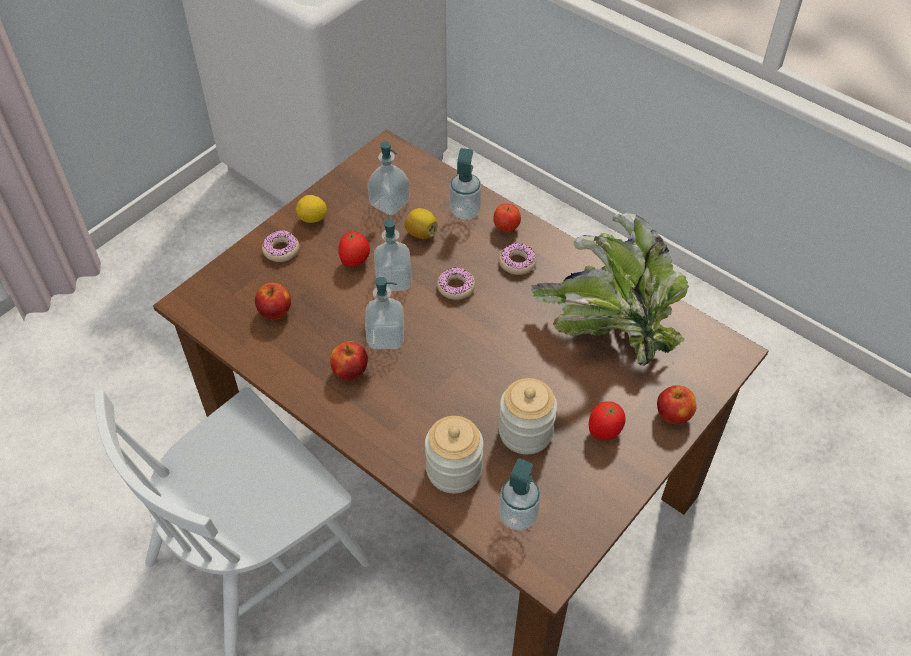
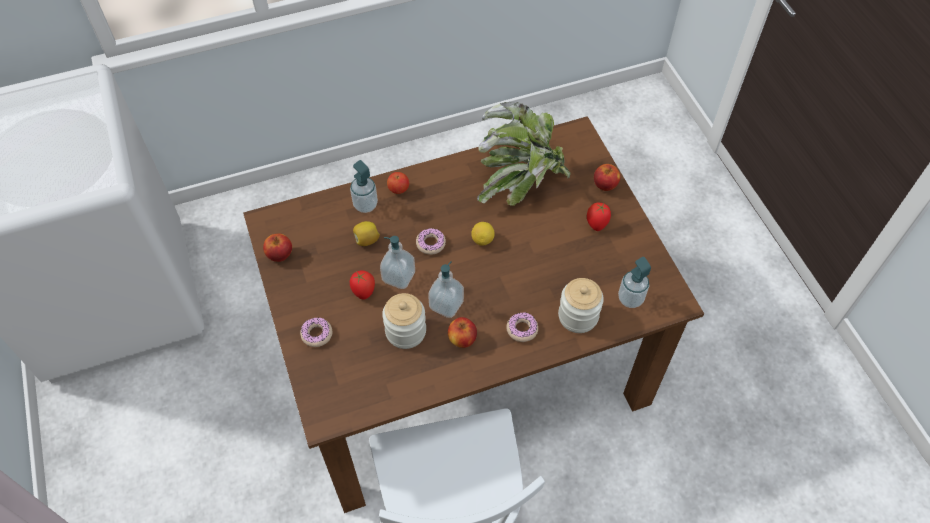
camera: 60 degrees left, 5 degrees up
apple [255,283,291,320] -> apple moved to [263,234,292,262]
lemon [296,195,327,223] -> lemon moved to [471,222,495,246]
soap dispenser [368,141,410,215] -> none
donut [499,243,536,275] -> donut moved to [506,312,538,342]
jar [499,378,557,454] -> jar moved to [382,293,426,349]

